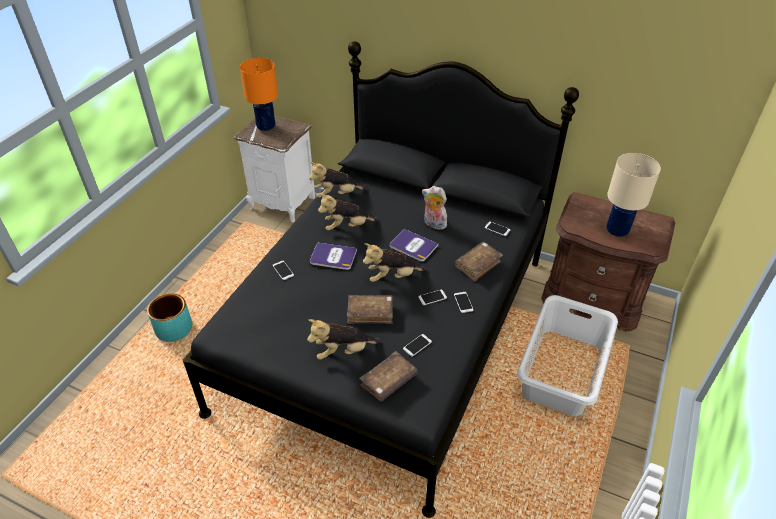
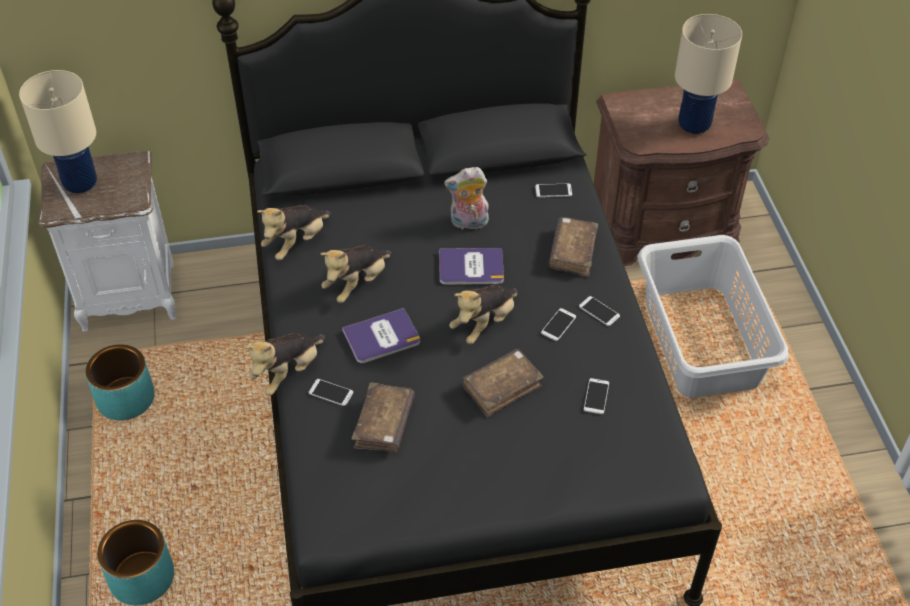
camera: 35 degrees left, 5 degrees up
orange table lamp [240,58,278,131] -> beige table lamp [19,70,97,193]
plush toy [307,319,381,360] -> plush toy moved to [244,333,325,396]
brown book [359,351,417,402] -> brown book moved to [352,383,415,452]
none -> turquoise planter [85,344,155,420]

